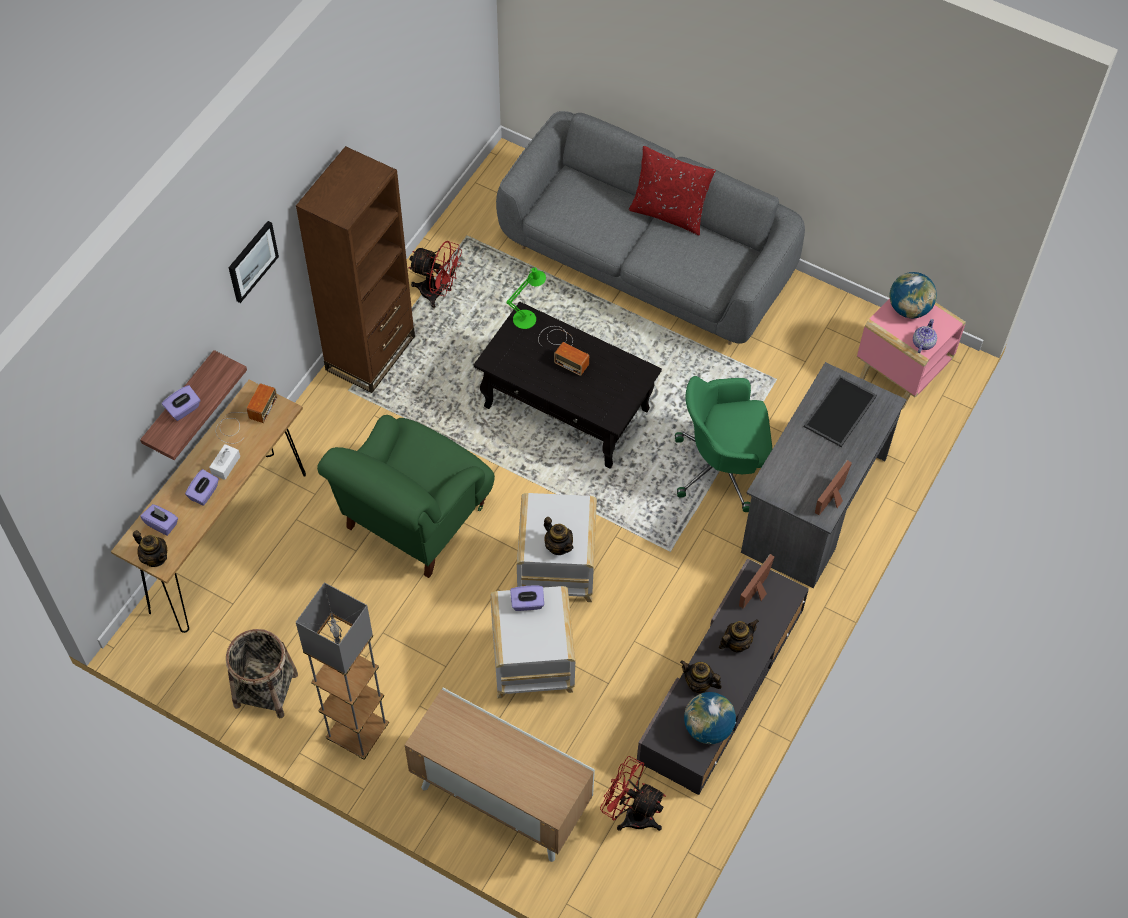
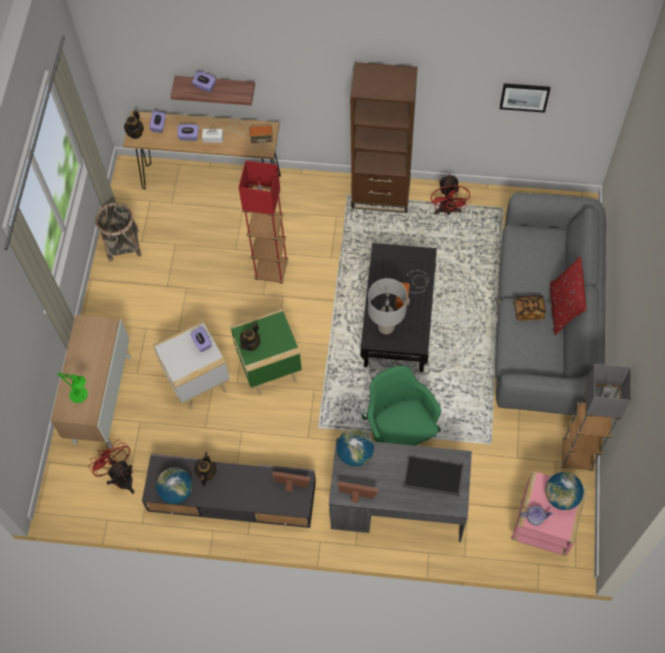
camera: 70 degrees right, 5 degrees up
picture [229,221,279,303] -> picture moved to [500,83,550,113]
grey floor lamp [296,582,389,759] -> grey floor lamp moved to [561,364,631,470]
green armchair [317,415,495,578] -> red floor lamp [239,160,289,284]
green table lamp [507,267,546,329] -> green table lamp moved to [57,372,88,403]
white side table [517,493,597,602] -> green side table [230,309,302,395]
red fan [600,756,666,831] -> red fan turned 45 degrees counterclockwise [88,439,134,494]
teapot [719,620,759,652] -> none
none -> globe [337,429,374,466]
none -> grey table lamp [368,278,407,334]
none -> book [514,295,546,321]

